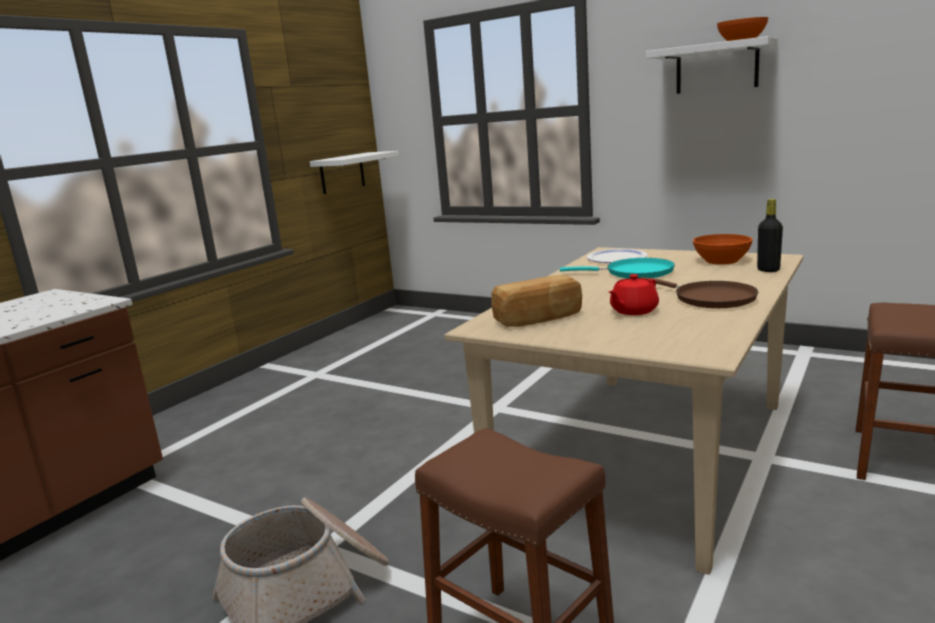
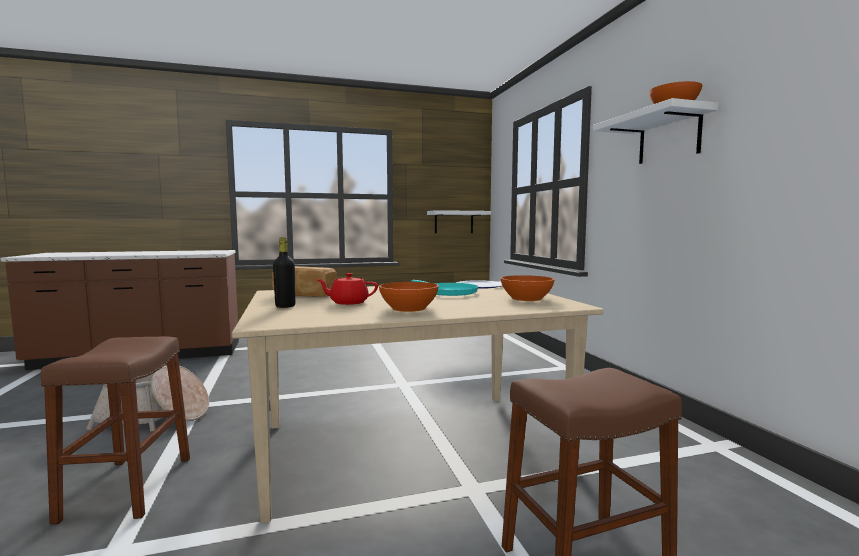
camera: 40 degrees right, 10 degrees down
brown frying pan [641,277,758,308] -> orange bowl [379,282,439,312]
black bottle [757,199,783,272] -> black bottle moved to [273,237,296,308]

